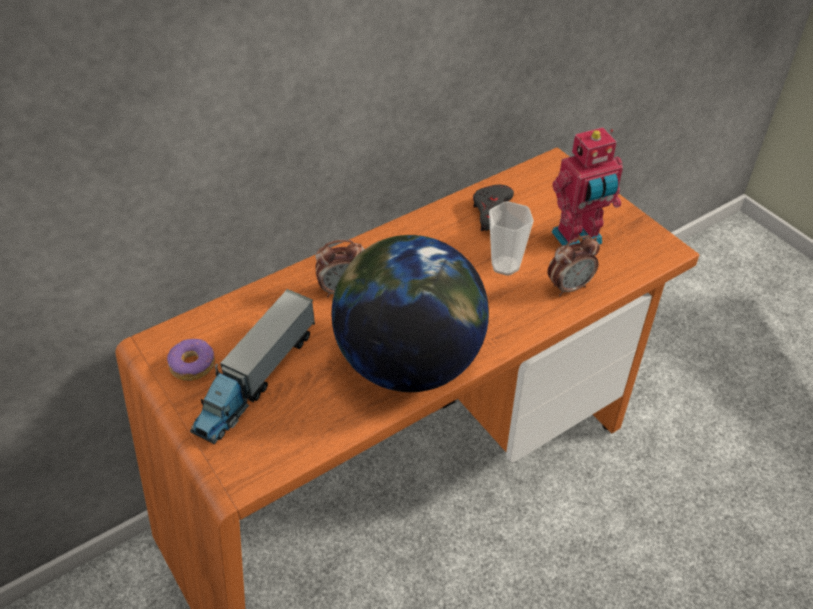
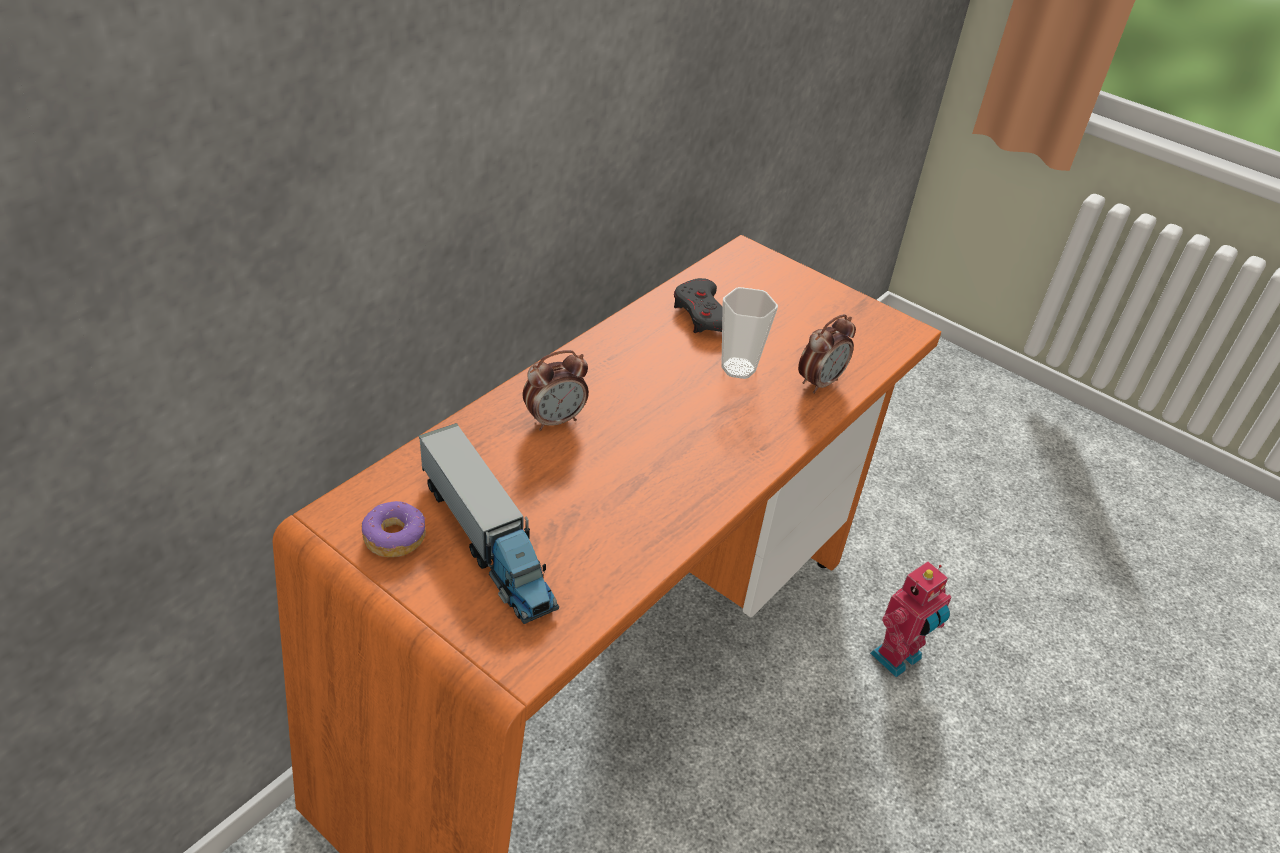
camera: 20 degrees left, 5 degrees down
toy truck [190,289,315,444] -> toy truck turned 45 degrees counterclockwise [419,423,559,624]
globe [331,235,489,392] -> none
toy robot [552,127,623,246] -> toy robot moved to [870,561,952,677]

